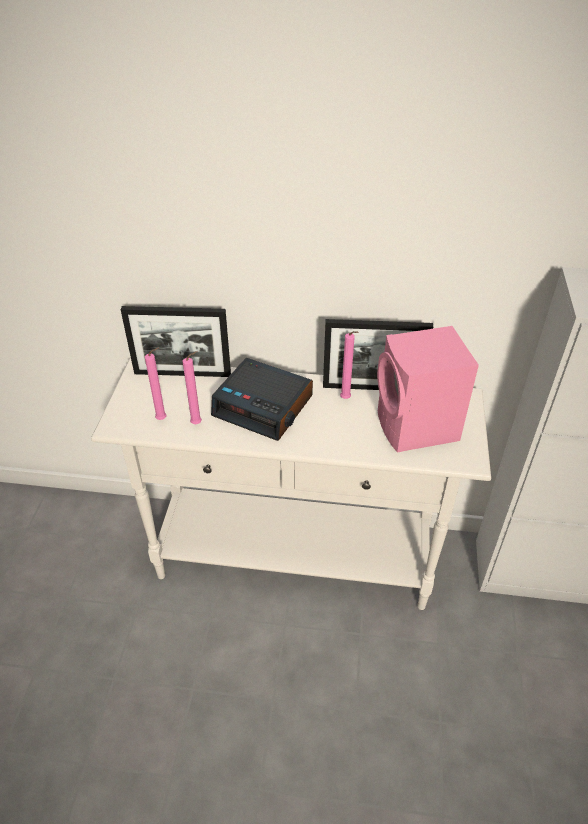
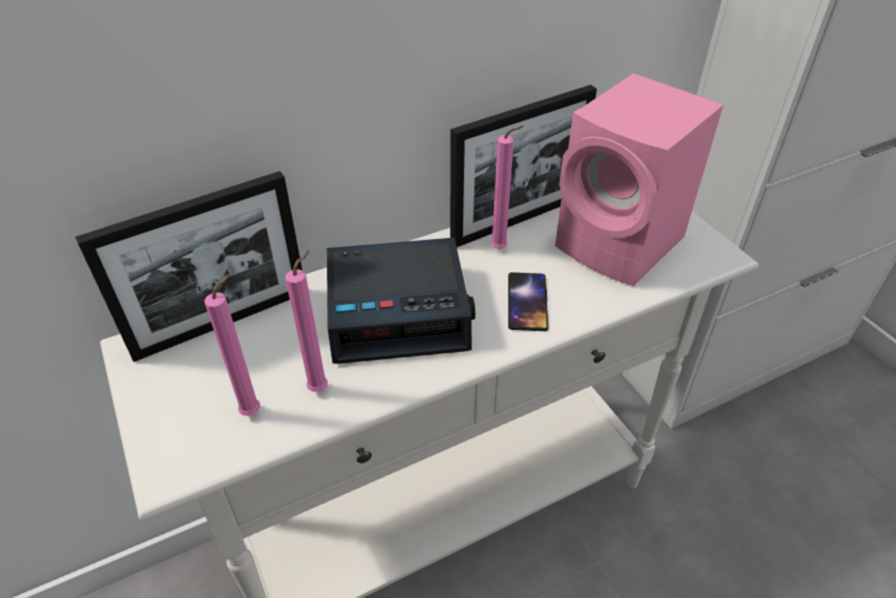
camera: 35 degrees left, 0 degrees up
none -> phone [508,272,548,331]

